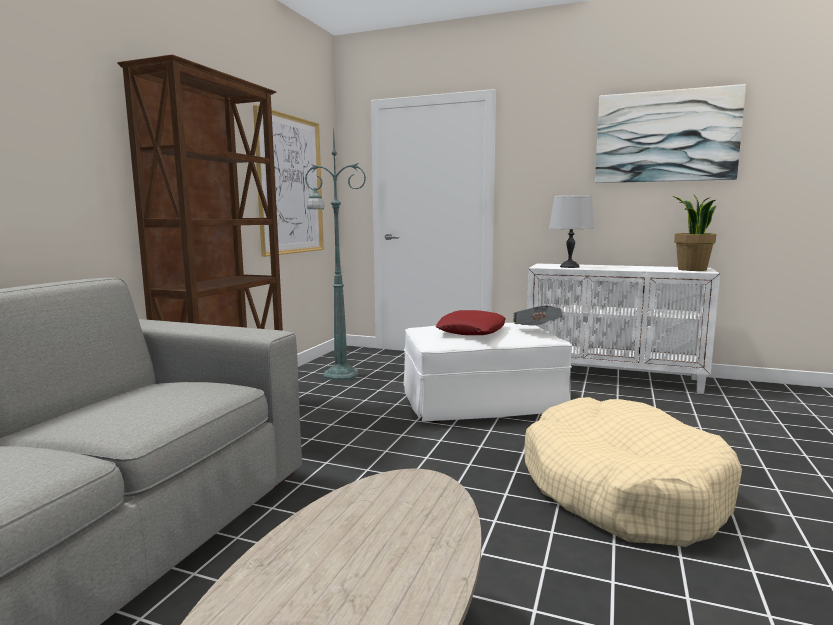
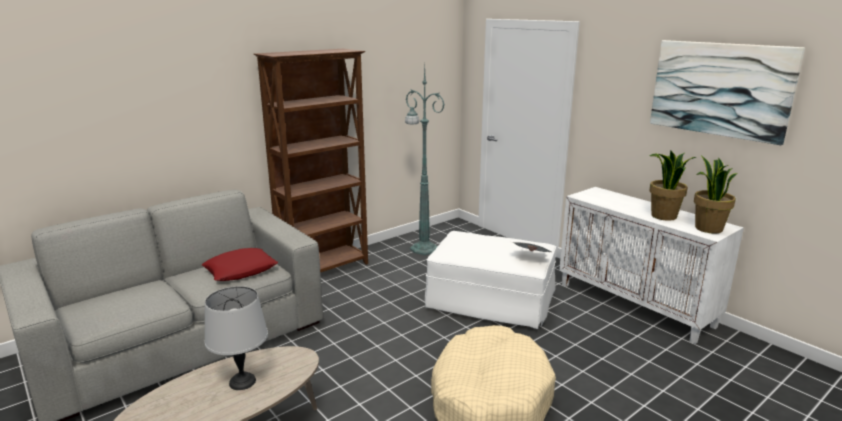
camera: 30 degrees right, 10 degrees up
picture [253,105,324,257] -> none
red pillow [436,310,506,335] -> red pillow moved to [202,248,278,281]
grey table lamp [549,195,594,268] -> grey table lamp moved to [205,286,268,390]
none -> potted plant [650,151,696,221]

